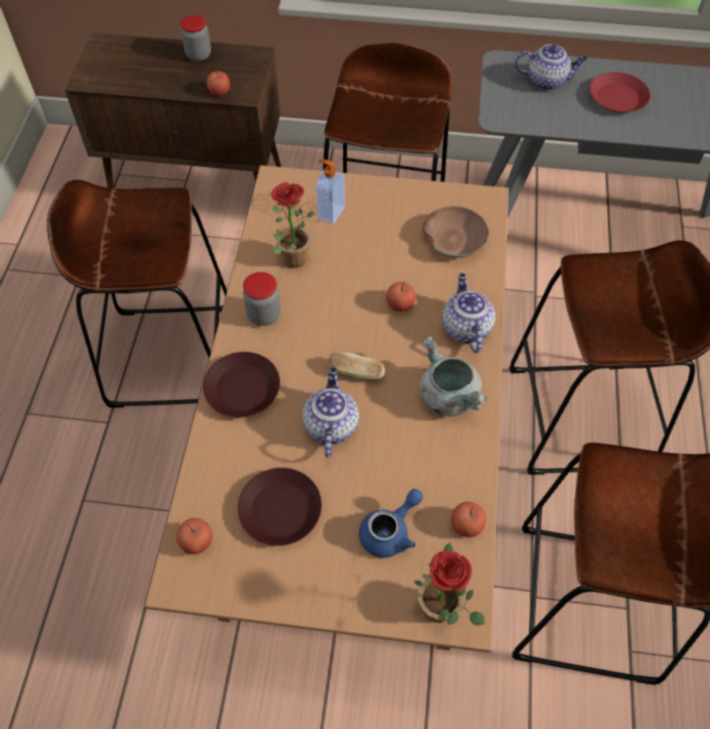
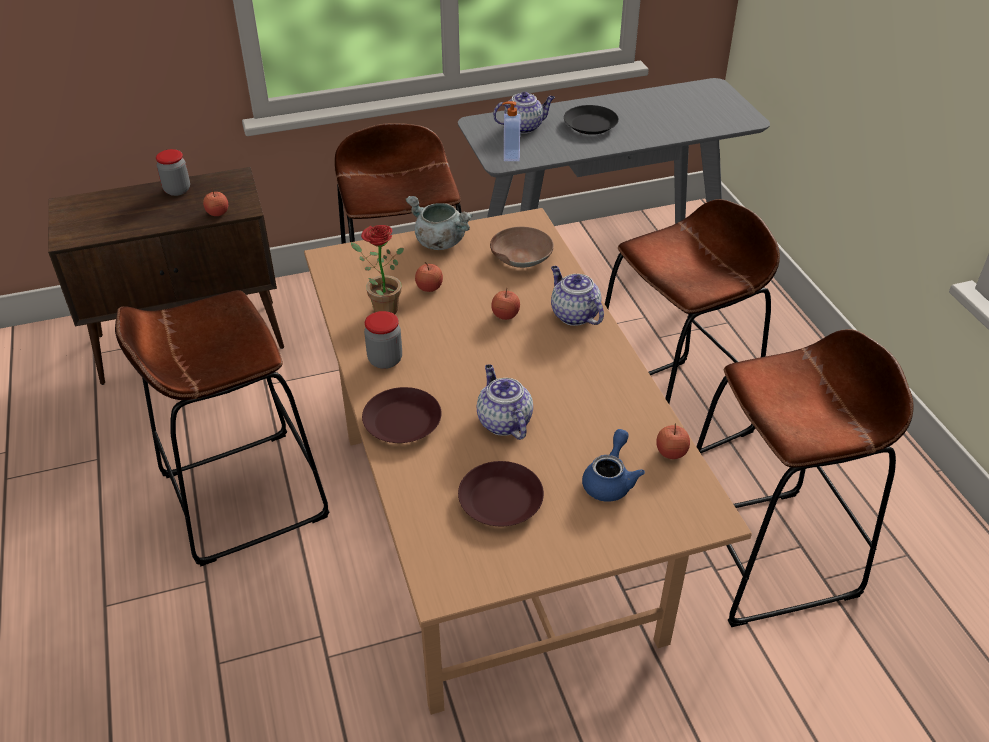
camera: 25 degrees left, 15 degrees down
apple [176,518,213,554] -> apple moved to [415,262,443,292]
soap dispenser [316,159,345,224] -> soap dispenser moved to [502,101,520,161]
bread [329,352,385,379] -> none
potted plant [414,543,484,626] -> none
grey cooking pot [420,337,488,417] -> grey cooking pot moved to [405,196,473,250]
red plate [590,72,650,113] -> black plate [564,105,619,135]

